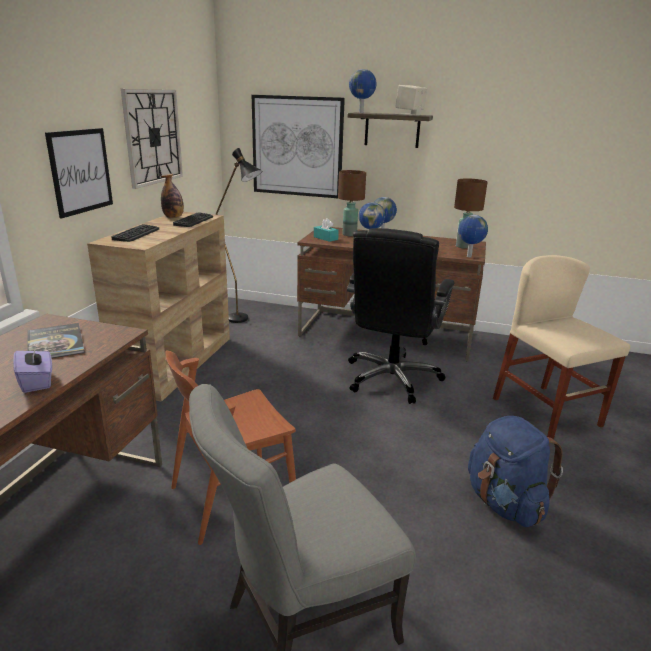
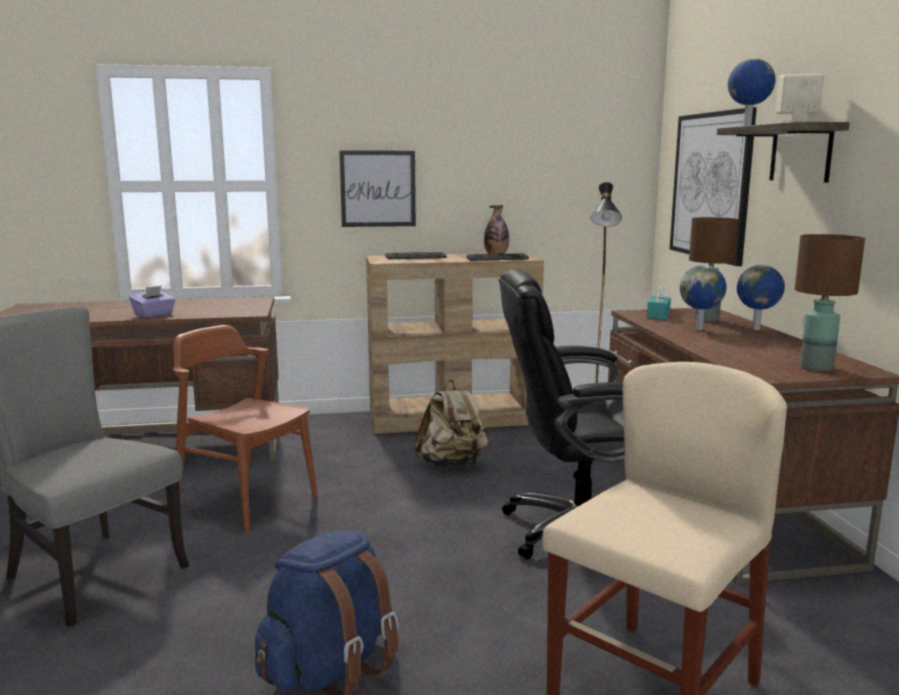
camera: 65 degrees right, 10 degrees down
book [27,323,85,358] -> none
wall clock [121,89,183,189] -> none
globe [458,215,488,257] -> none
none -> beige backpack [414,380,488,466]

